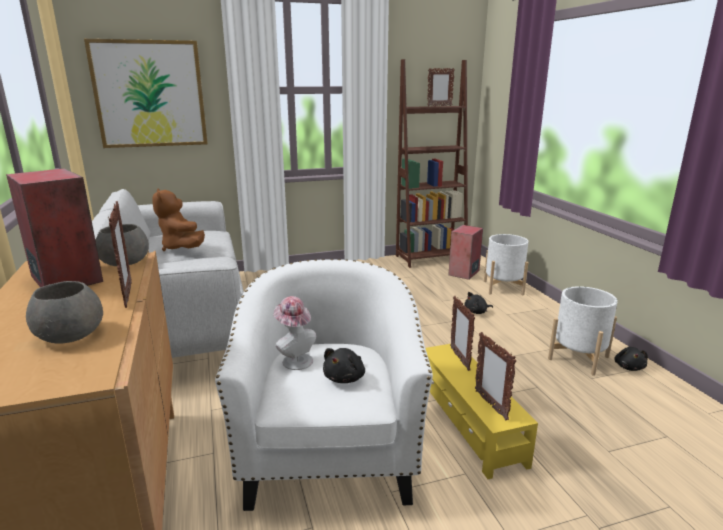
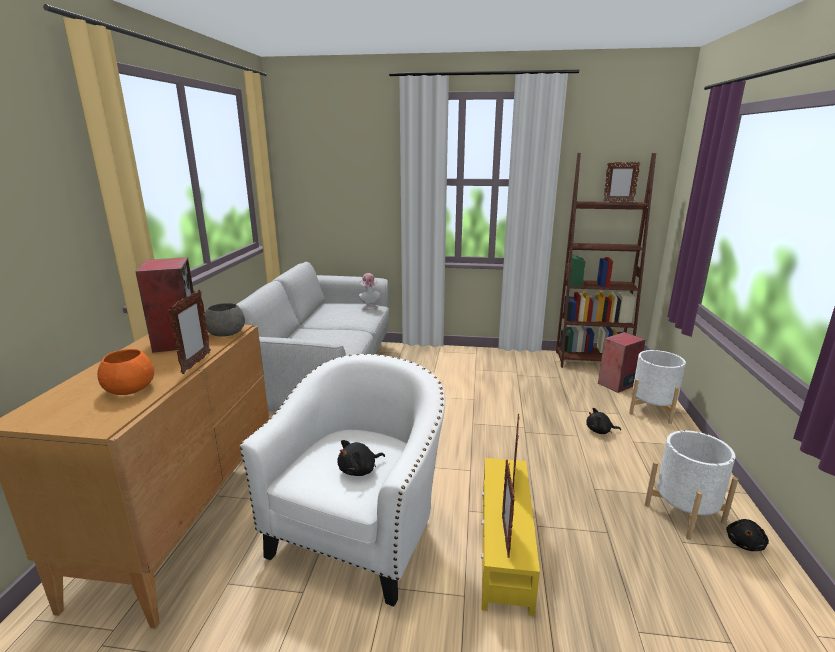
camera: 25 degrees right, 0 degrees up
grey bowl [26,281,103,343] -> orange bowl [97,349,154,395]
picture [84,39,208,148] -> none
brown plush toy [153,189,205,251] -> none
hat [273,296,316,370] -> hat moved to [359,273,380,310]

